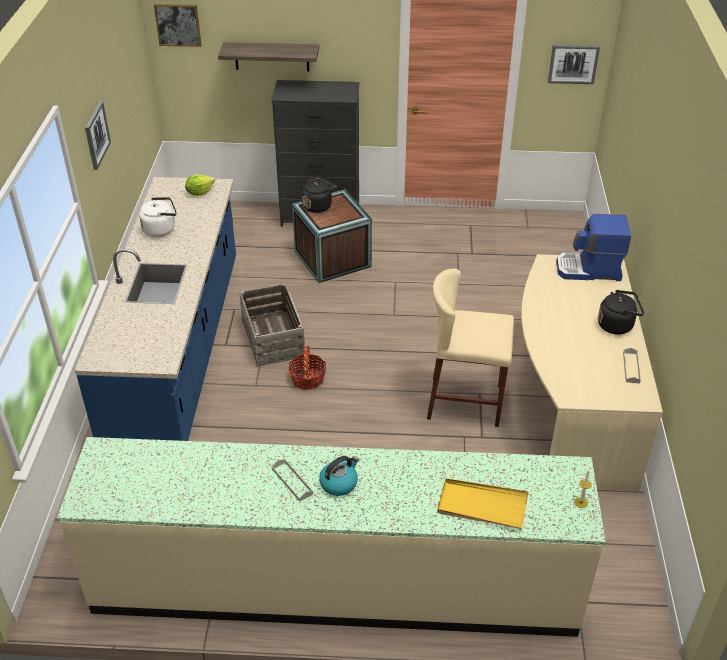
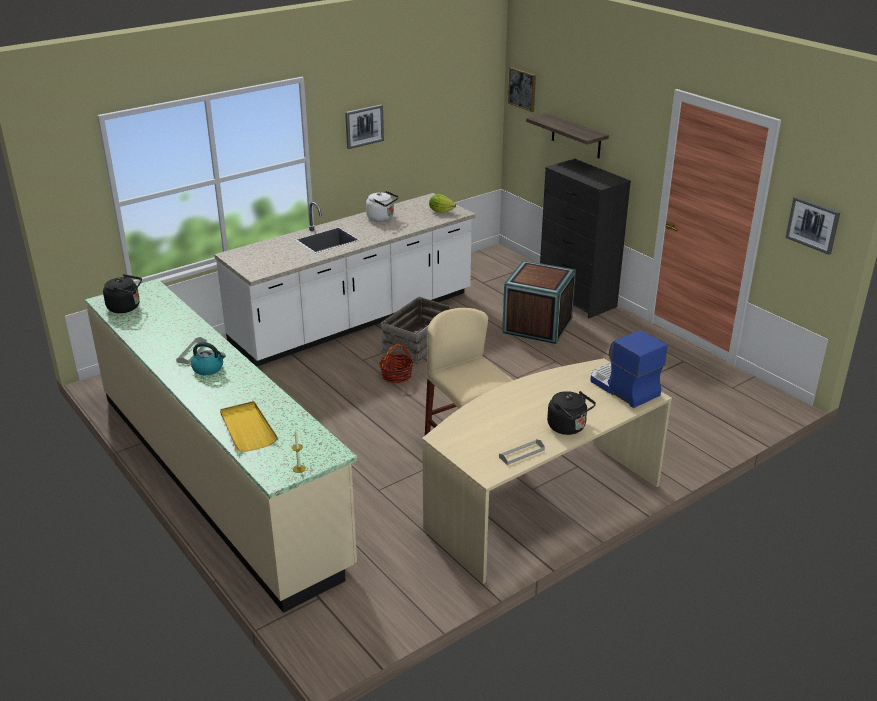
camera: 50 degrees right, 10 degrees down
blue counter [75,177,236,441] -> white counter [214,193,475,367]
black kettle [301,176,337,213] -> black kettle moved to [103,274,142,313]

